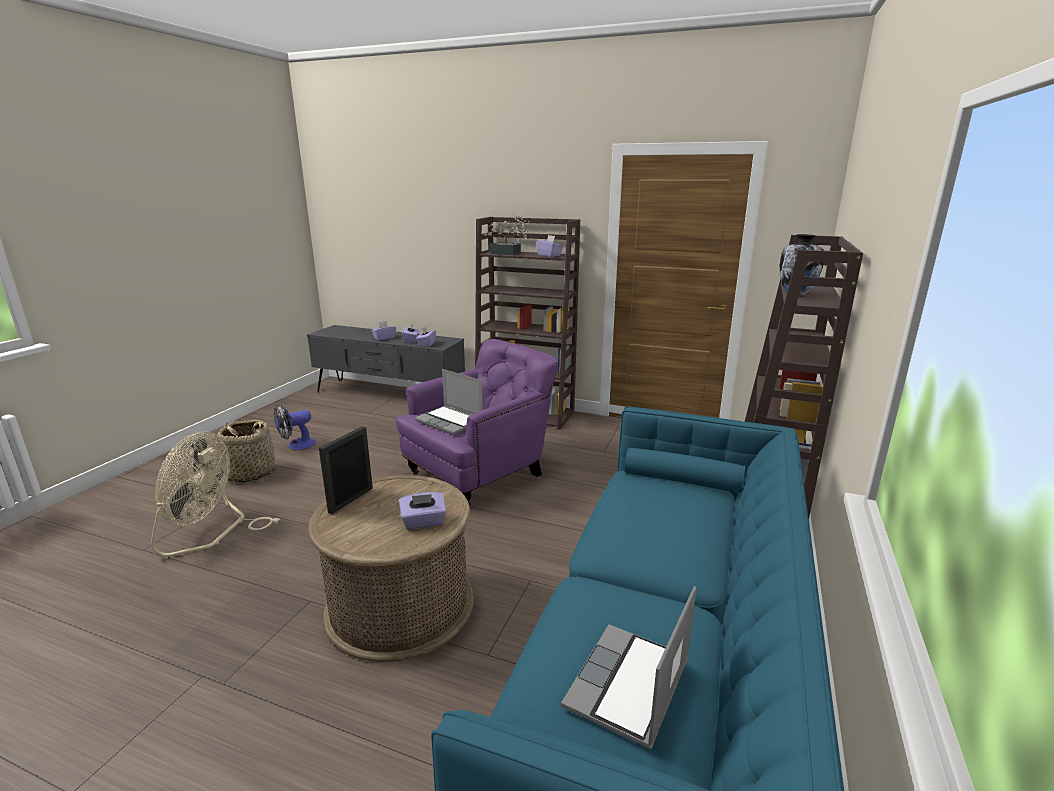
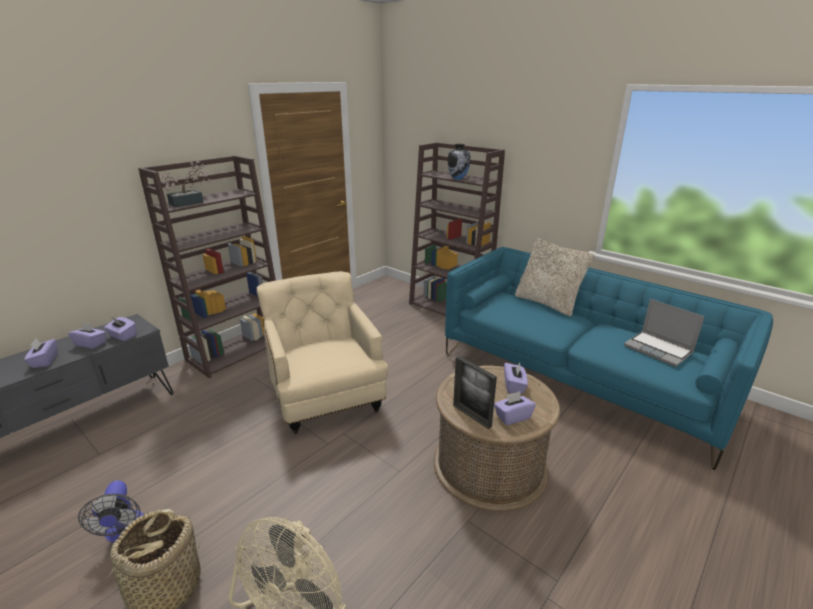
camera: 70 degrees left, 5 degrees up
purple armchair [395,339,558,506] -> beige armchair [257,271,388,434]
laptop [415,369,483,435] -> none
purple tissue box [536,235,563,257] -> purple tissue box moved to [494,391,536,425]
none -> beige pillow [515,238,595,316]

